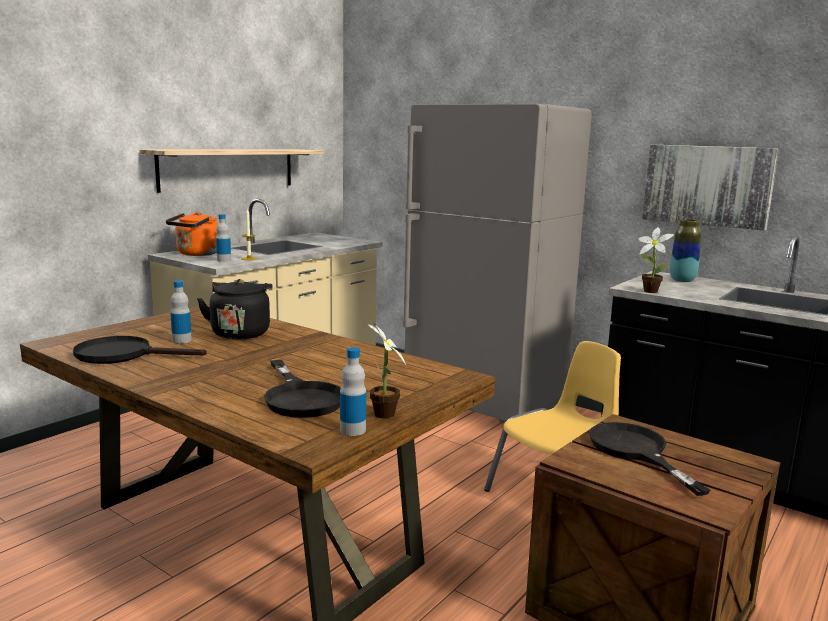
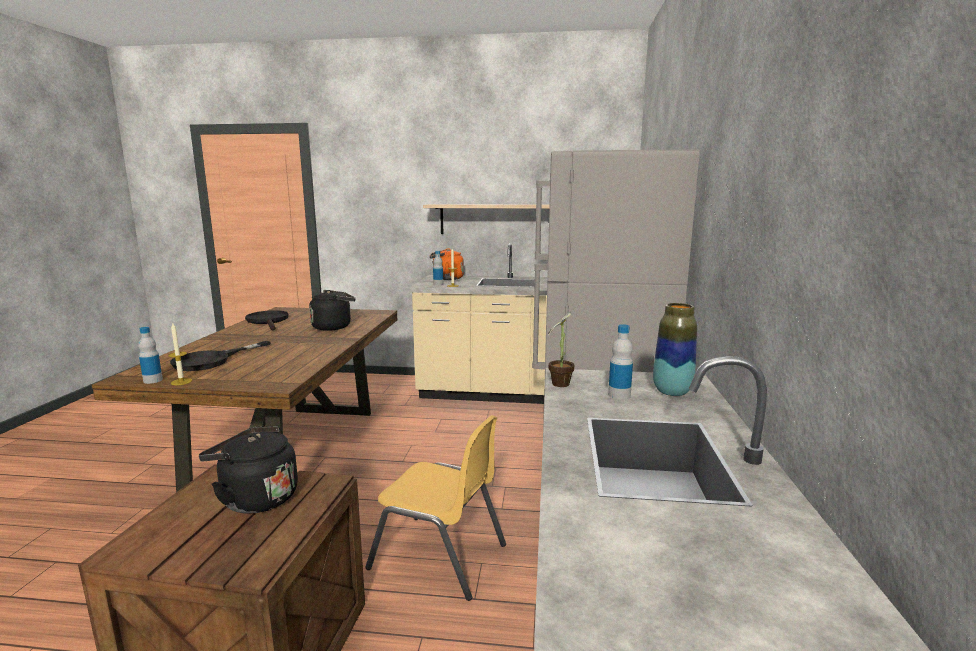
camera: 60 degrees right, 0 degrees up
bottle [170,280,192,344] -> bottle moved to [608,324,633,400]
potted plant [367,324,406,419] -> candle [168,323,192,385]
black frying pan [589,422,710,496] -> black kettle [199,426,298,514]
picture [642,145,779,230] -> none

